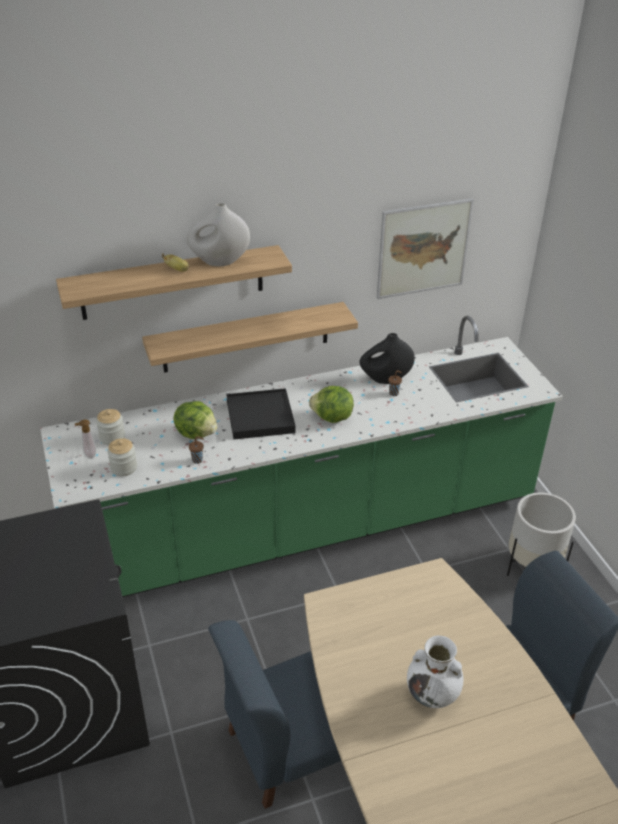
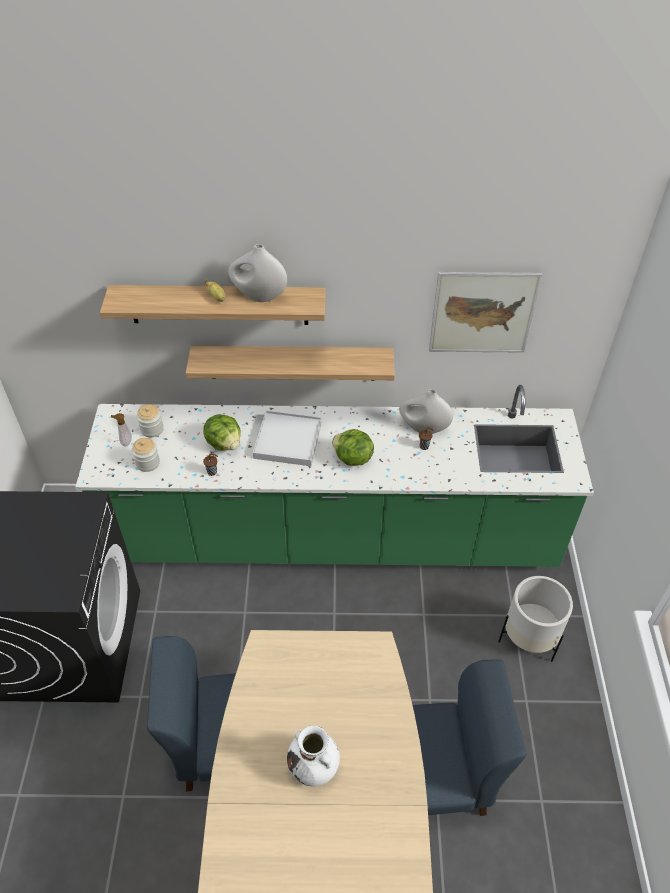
camera: 20 degrees right, 10 degrees up
black tray [227,388,296,440] -> white tray [253,410,322,466]
black vase [360,333,415,384] -> white vase [399,390,453,434]

